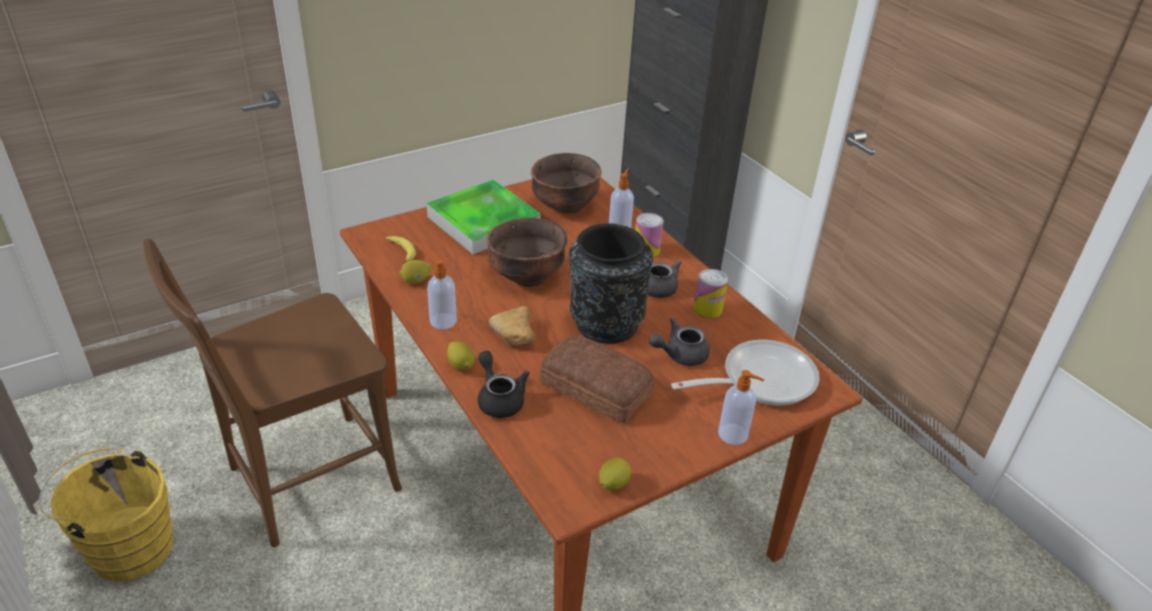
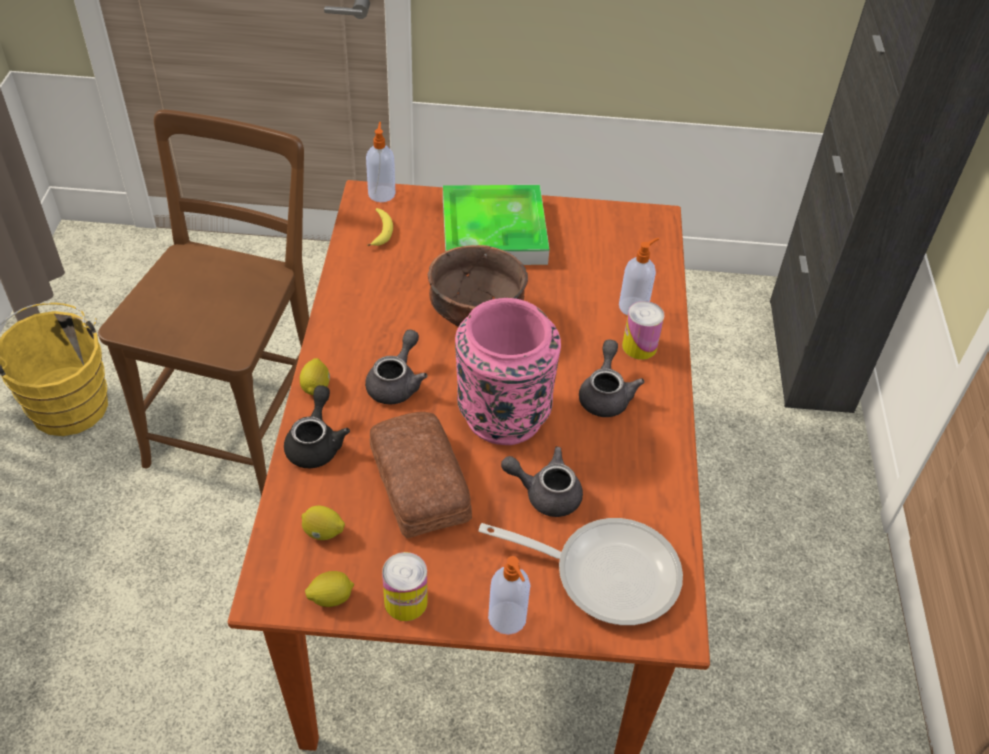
camera: 35 degrees right, 10 degrees up
brown chair [143,239,402,548] -> brown chair turned 105 degrees clockwise [98,110,309,496]
lemon [399,260,431,284] -> lemon moved to [301,505,345,540]
soap dispenser [427,254,457,330] -> soap dispenser moved to [366,122,396,202]
bread [489,306,535,346] -> grey teapot [365,329,428,404]
brown bowl [531,153,602,214] -> none
black vase [569,223,653,344] -> pink vase [455,298,561,445]
can [694,269,728,318] -> can moved to [382,552,428,621]

